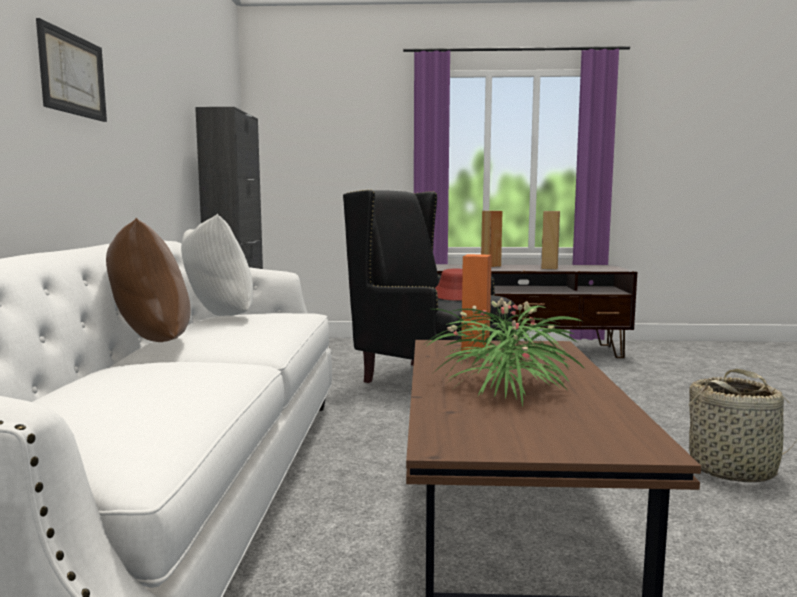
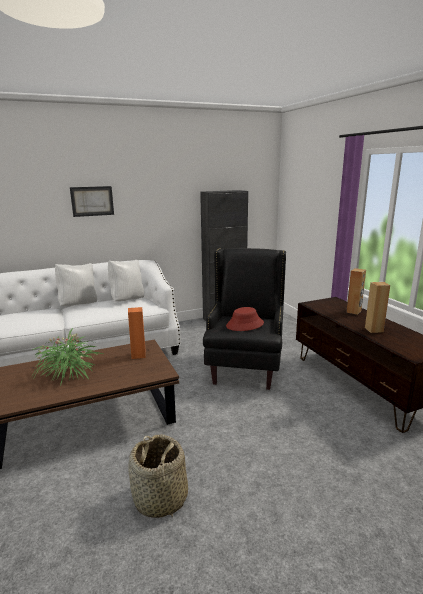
camera: 65 degrees right, 10 degrees up
brown pillow [106,218,191,342] -> white pillow [55,263,97,306]

